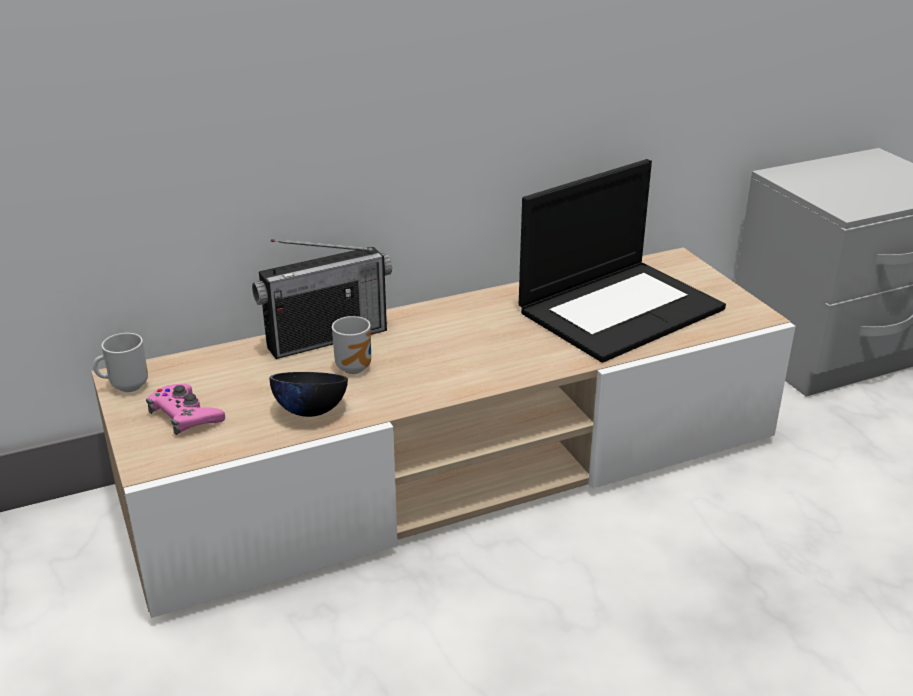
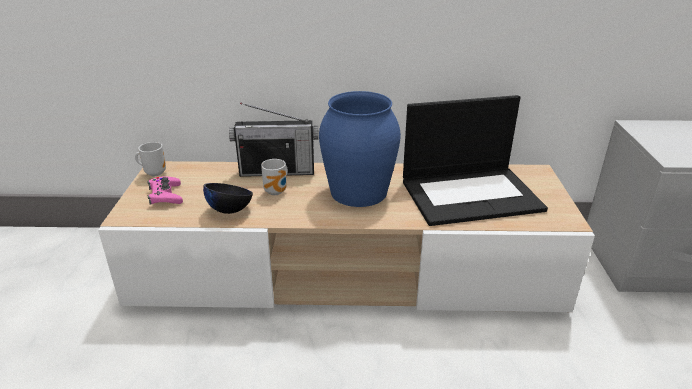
camera: 25 degrees right, 0 degrees up
none -> blue vase [319,91,401,207]

